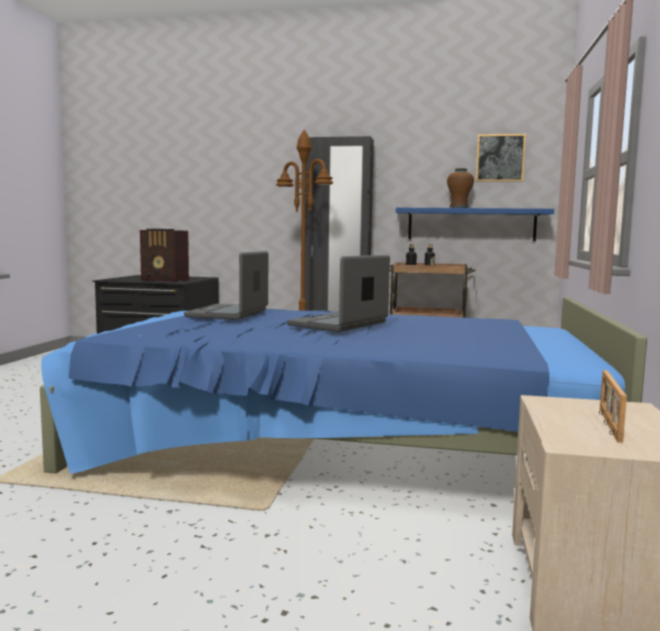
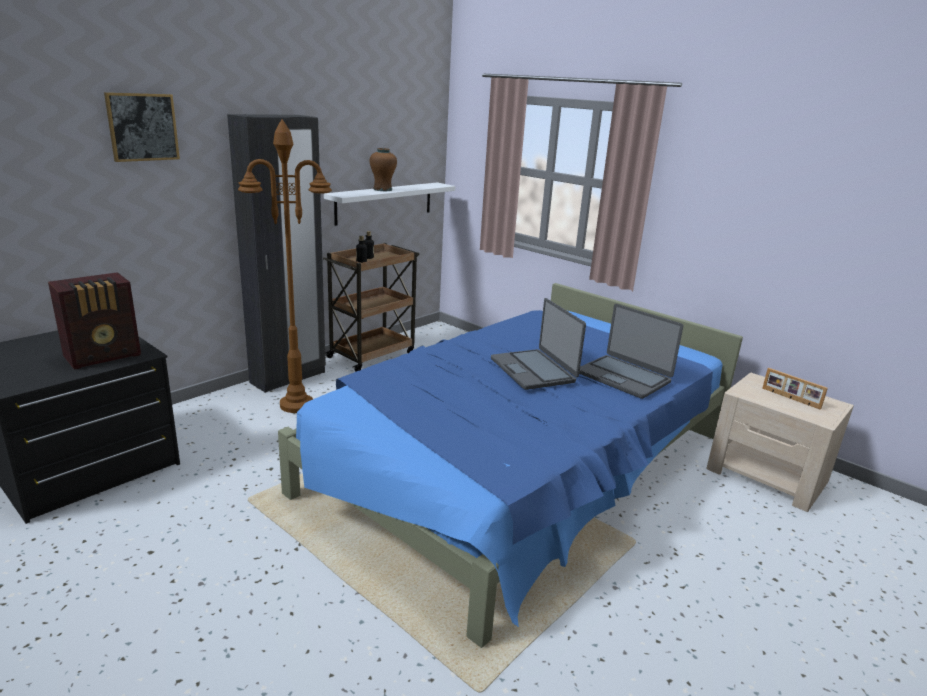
camera: 60 degrees left, 15 degrees up
laptop [184,251,268,320] -> laptop moved to [579,304,684,399]
blue shelf [396,207,554,241] -> white shelf [324,182,455,226]
picture [476,134,526,181] -> picture moved to [104,92,180,162]

